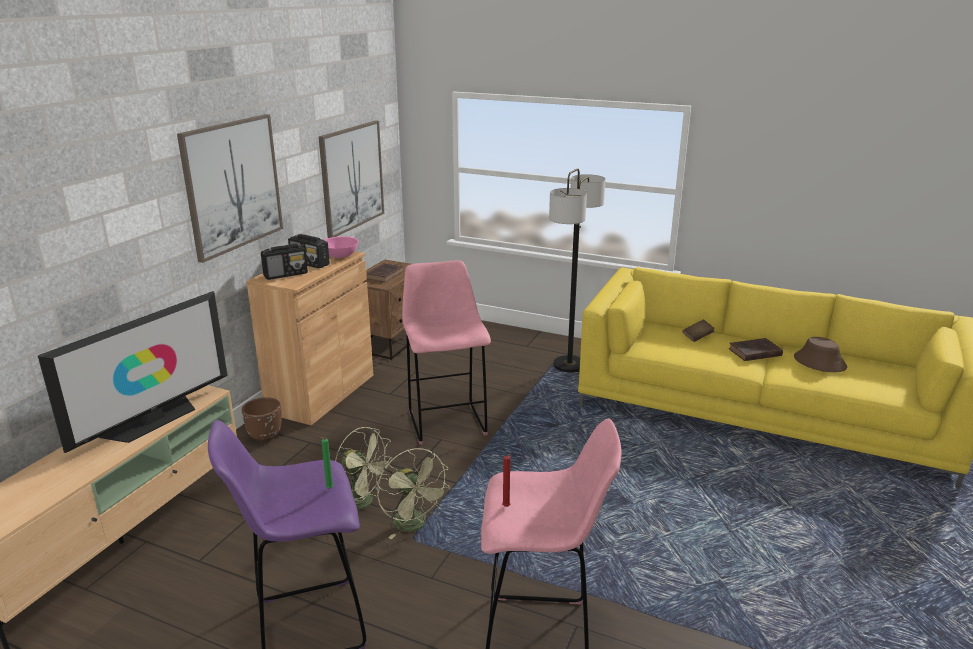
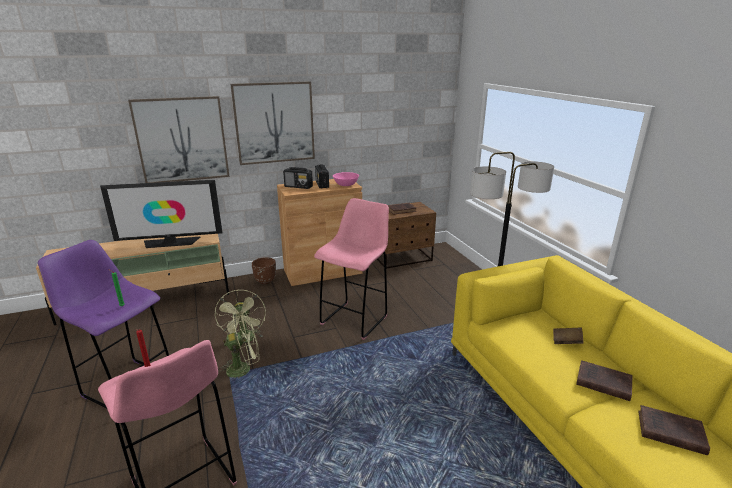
camera: 45 degrees right, 0 degrees up
picture [319,121,384,238] -> picture moved to [128,96,230,183]
green fan [377,448,450,539] -> green fan turned 120 degrees counterclockwise [218,311,259,379]
brown hat [794,337,847,373] -> brown book [639,405,710,455]

